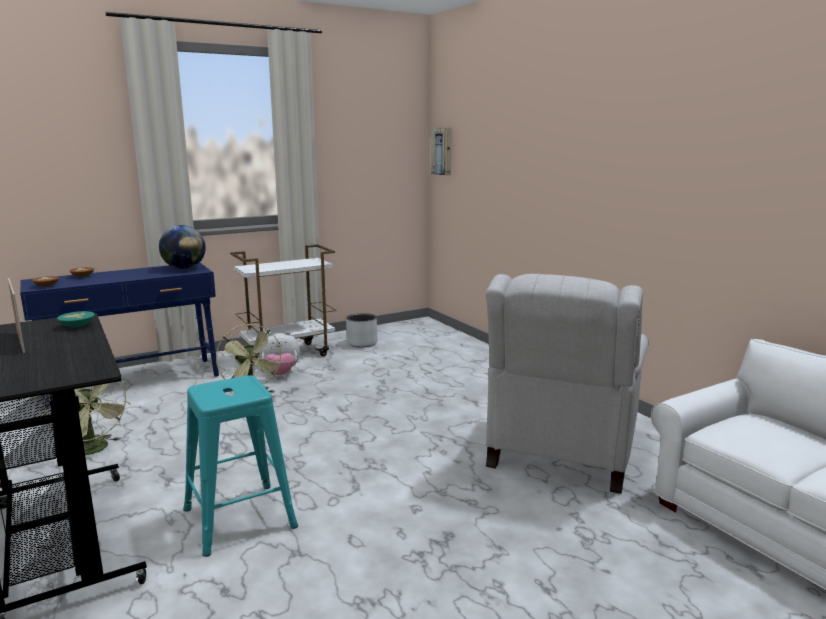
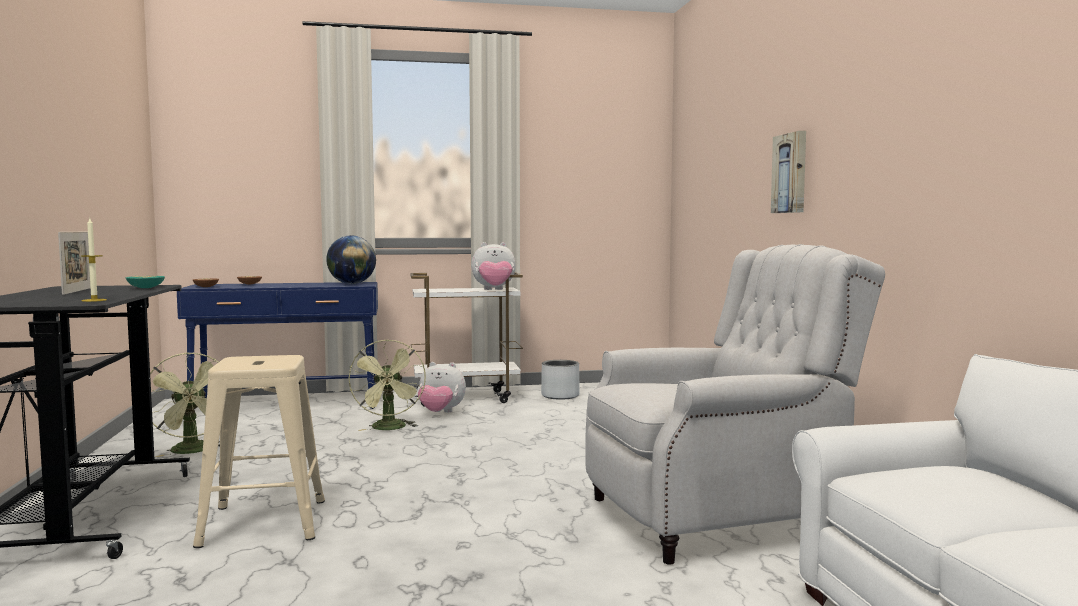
camera: 20 degrees right, 10 degrees down
turquoise stool [183,375,298,557] -> beige stool [193,355,325,548]
picture [431,128,452,176] -> picture moved to [771,131,806,213]
white armchair [485,273,649,494] -> white armchair turned 150 degrees counterclockwise [585,244,885,565]
none -> candle [81,218,107,302]
none -> plush toy [471,242,516,290]

